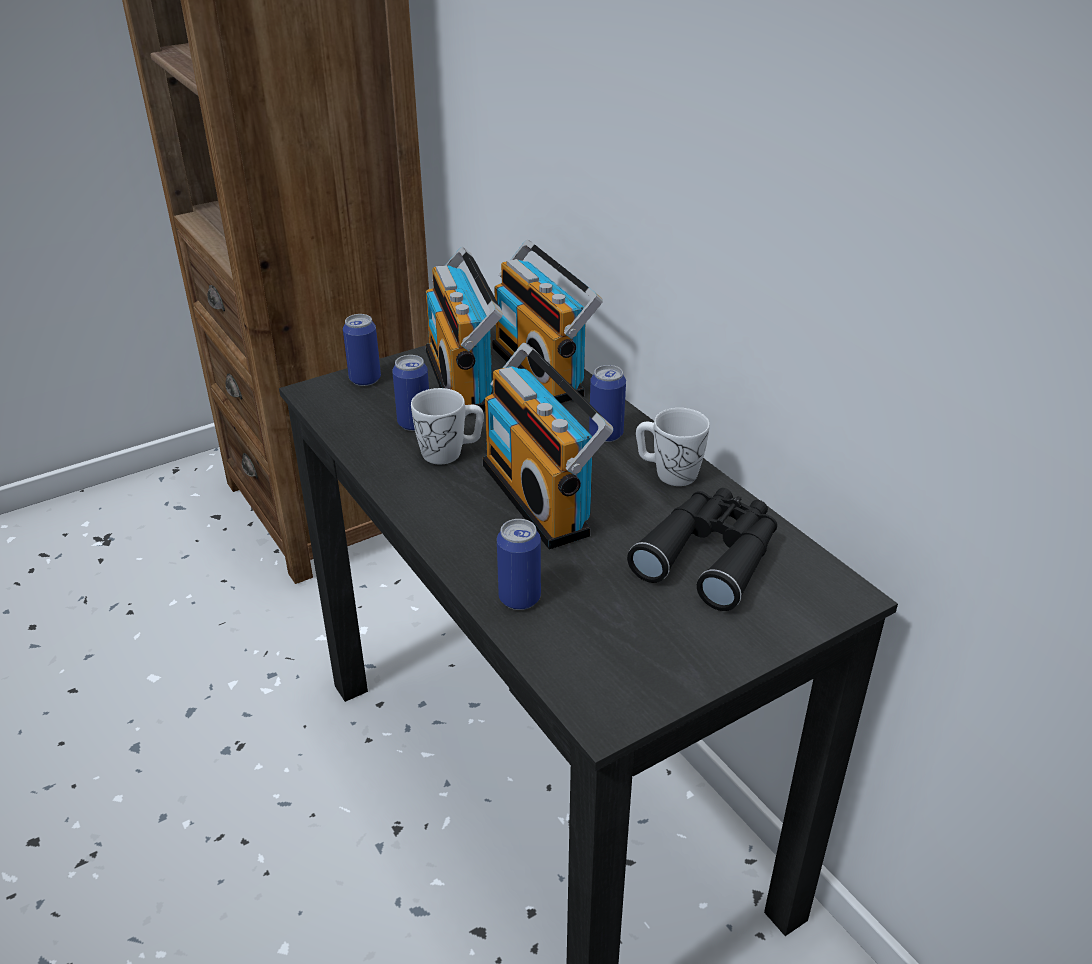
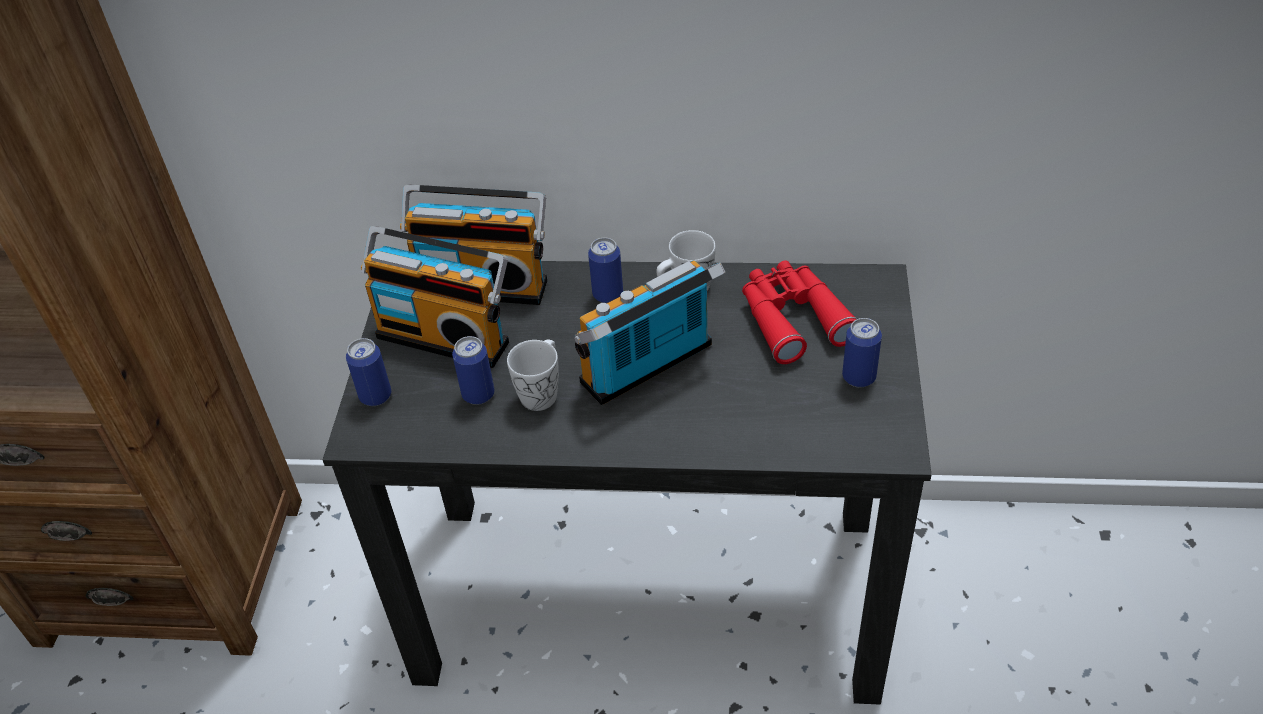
camera: 50 degrees left, 10 degrees up
radio [483,343,613,549] -> radio turned 135 degrees clockwise [574,260,725,405]
can [497,519,541,610] -> can moved to [842,318,882,388]
black binoculars [627,488,777,611] -> red binoculars [742,260,857,364]

